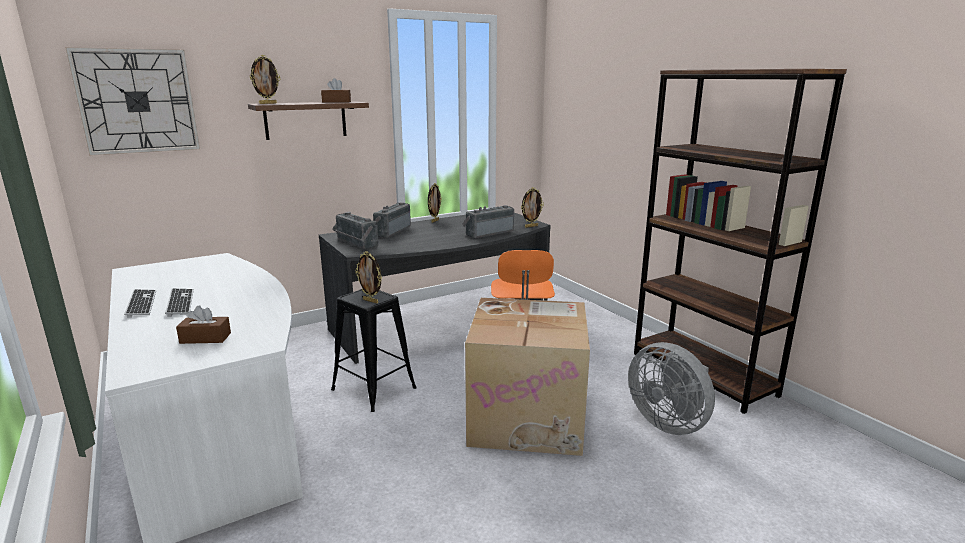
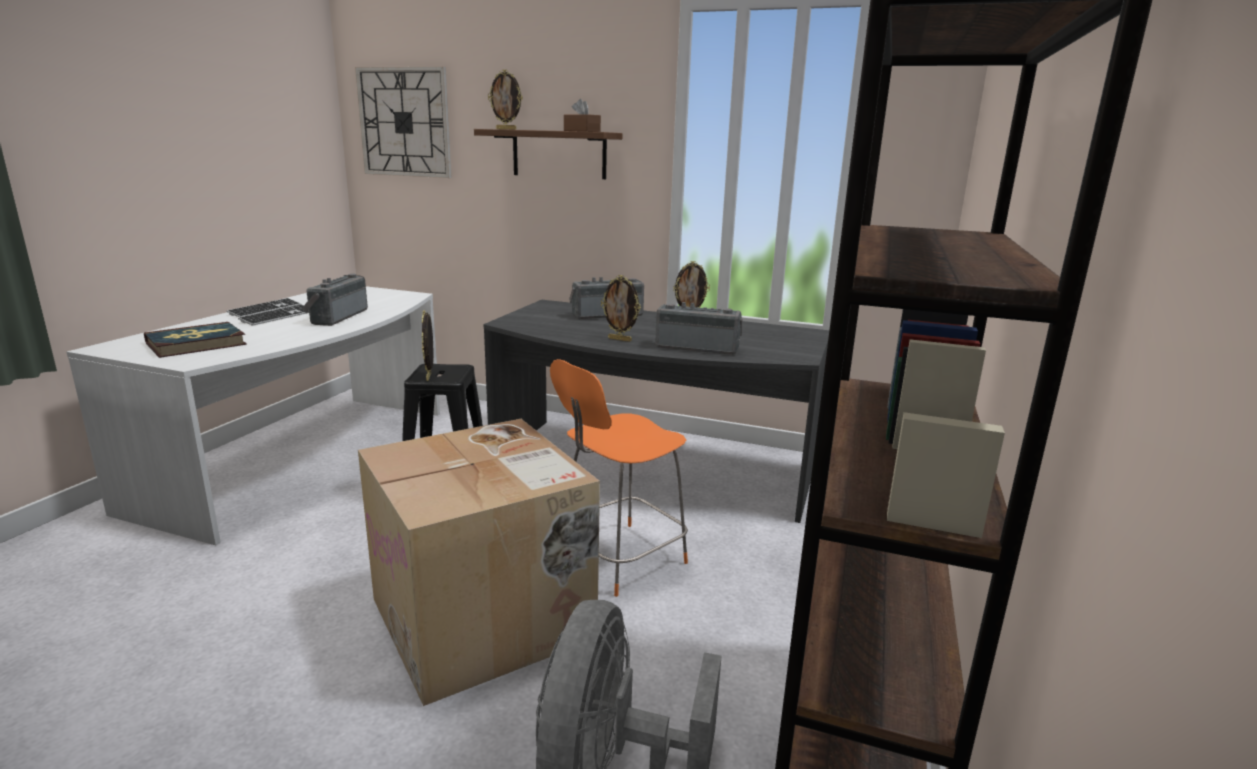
camera: 50 degrees right, 0 degrees up
brown tissue box [176,305,231,344] -> book [144,322,247,358]
radio [332,212,379,250] -> radio moved to [302,274,368,326]
picture frame [521,187,544,228] -> picture frame moved to [601,275,641,342]

